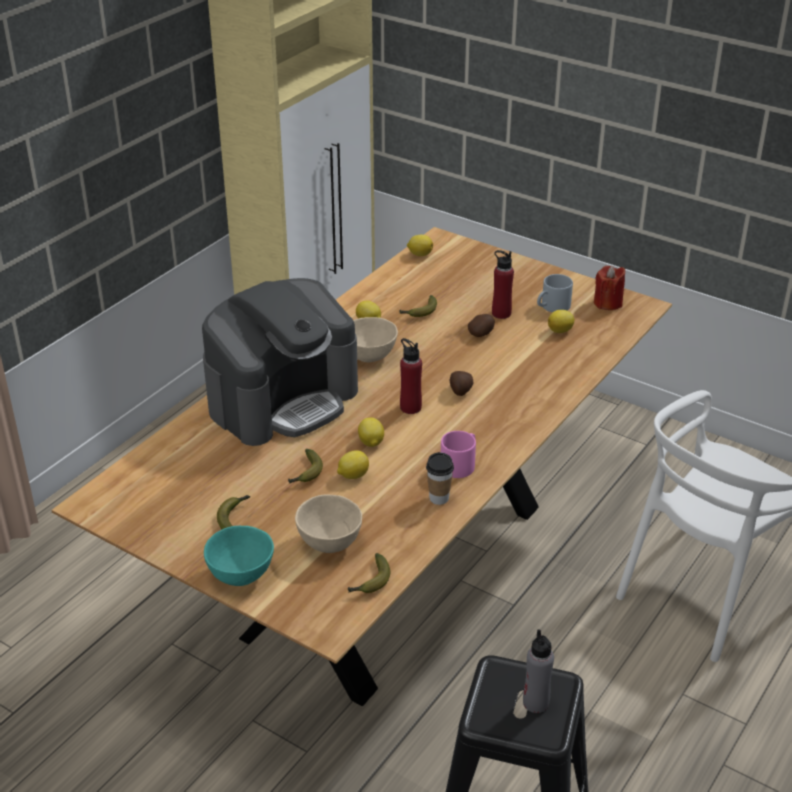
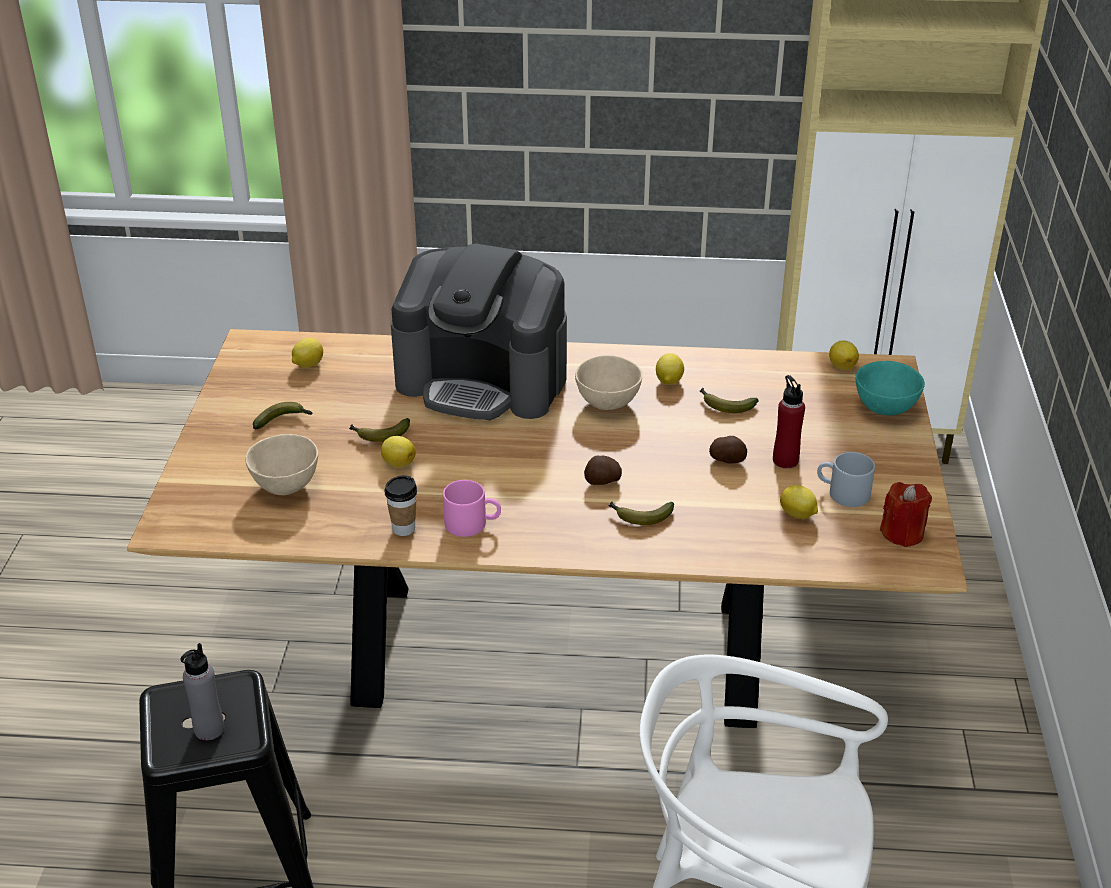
camera: 60 degrees right, 0 degrees up
turquoise bowl [204,526,274,586] -> turquoise bowl moved to [856,361,925,416]
banana [348,553,390,593] -> banana moved to [608,501,674,525]
lemon [358,418,384,447] -> lemon moved to [292,338,323,368]
red bottle [400,338,422,414] -> none

